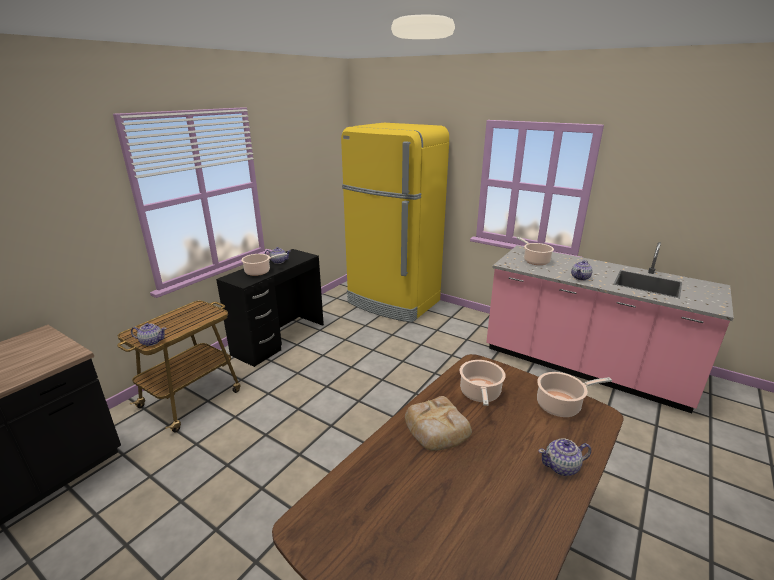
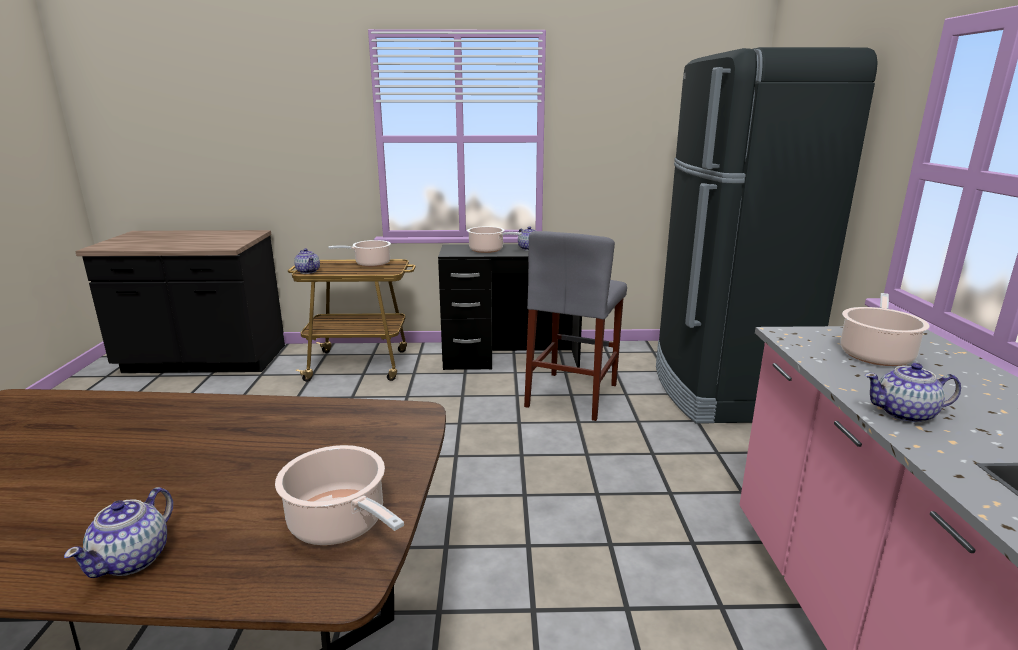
camera: 55 degrees right, 5 degrees down
yellow fridge [341,123,449,323] -> black fridge [656,47,878,424]
bread [405,396,472,451] -> none
cooking pot [460,360,506,406] -> cooking pot moved to [328,240,391,267]
teapot [538,438,591,476] -> teapot turned 120 degrees counterclockwise [64,487,173,578]
none -> grey stool [524,231,627,421]

